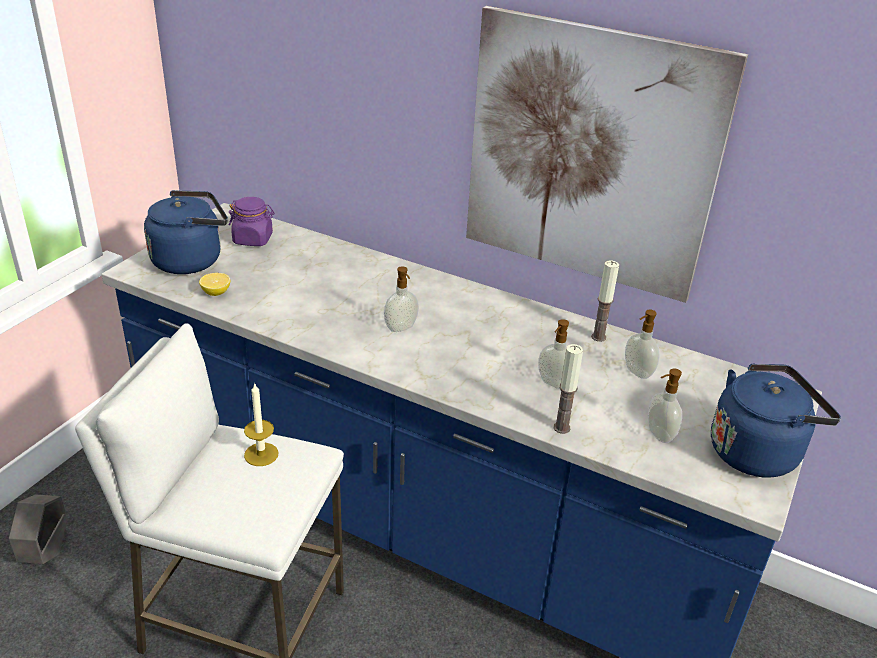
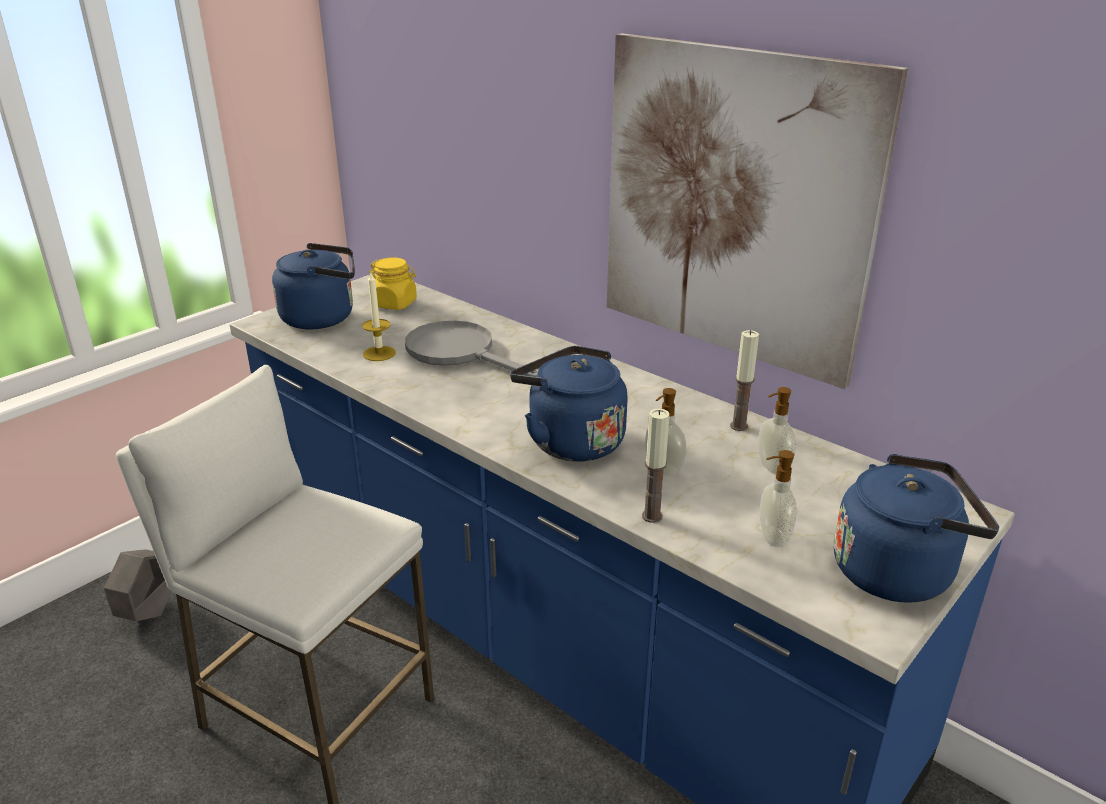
camera: 15 degrees right, 5 degrees down
lemon [199,273,230,296] -> none
purple jar [229,197,275,246] -> yellow jar [369,257,417,310]
candle [244,383,279,466] -> candle moved to [362,273,396,361]
soap dispenser [384,266,419,332] -> none
none -> grey frying pan [405,320,538,377]
none -> blue kettle [510,346,628,461]

